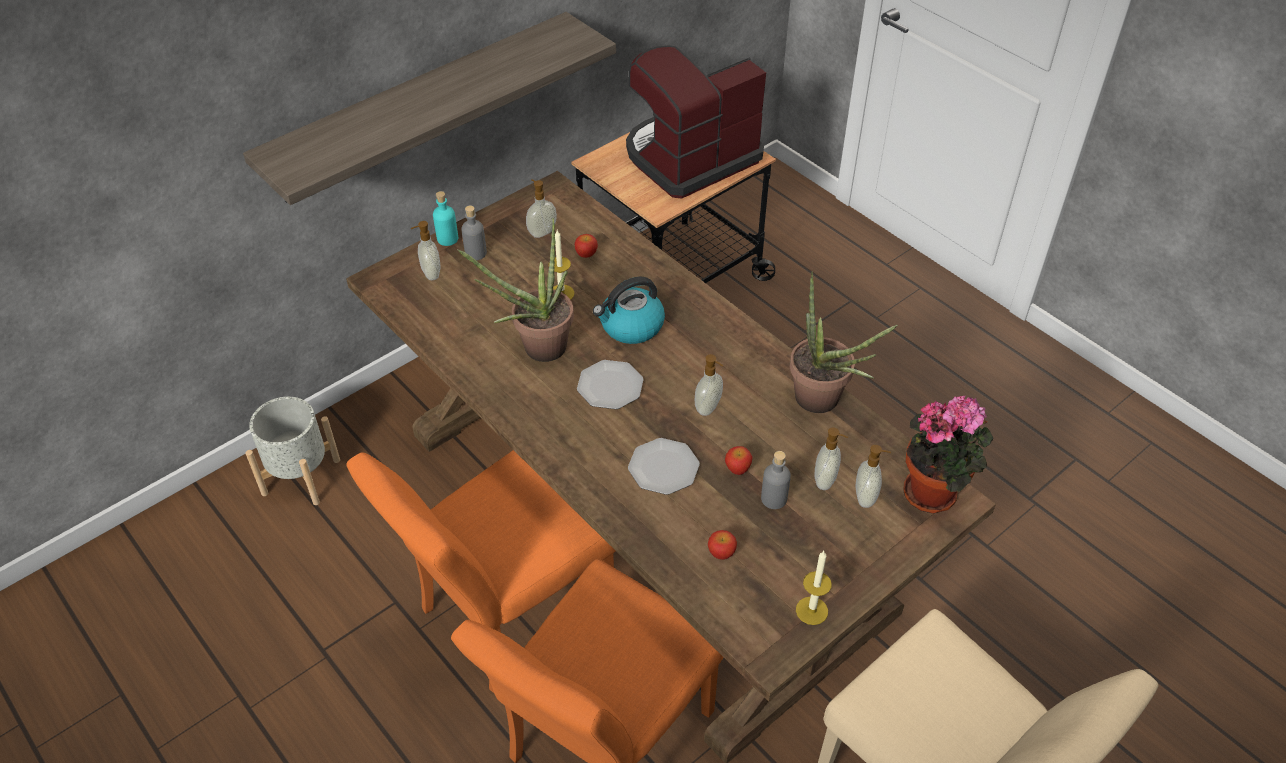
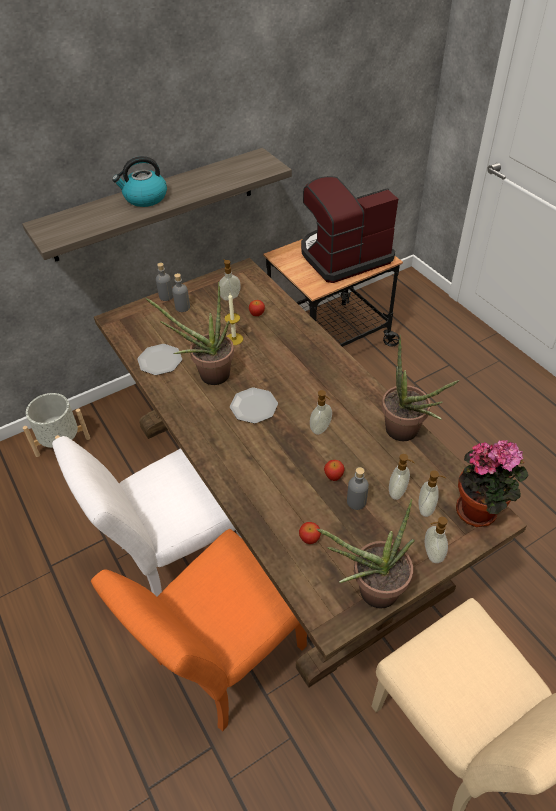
camera: 10 degrees right, 0 degrees up
orange chair [346,450,615,693] -> white chair [52,436,241,597]
soap dispenser [411,221,440,280] -> soap dispenser moved to [424,517,448,563]
turquoise bottle [433,191,458,246] -> grey bottle [156,263,173,301]
kettle [593,277,665,344] -> kettle moved to [112,156,167,207]
plate [628,438,700,495] -> plate moved to [137,344,182,375]
candle [796,551,832,625] -> potted plant [317,499,415,608]

